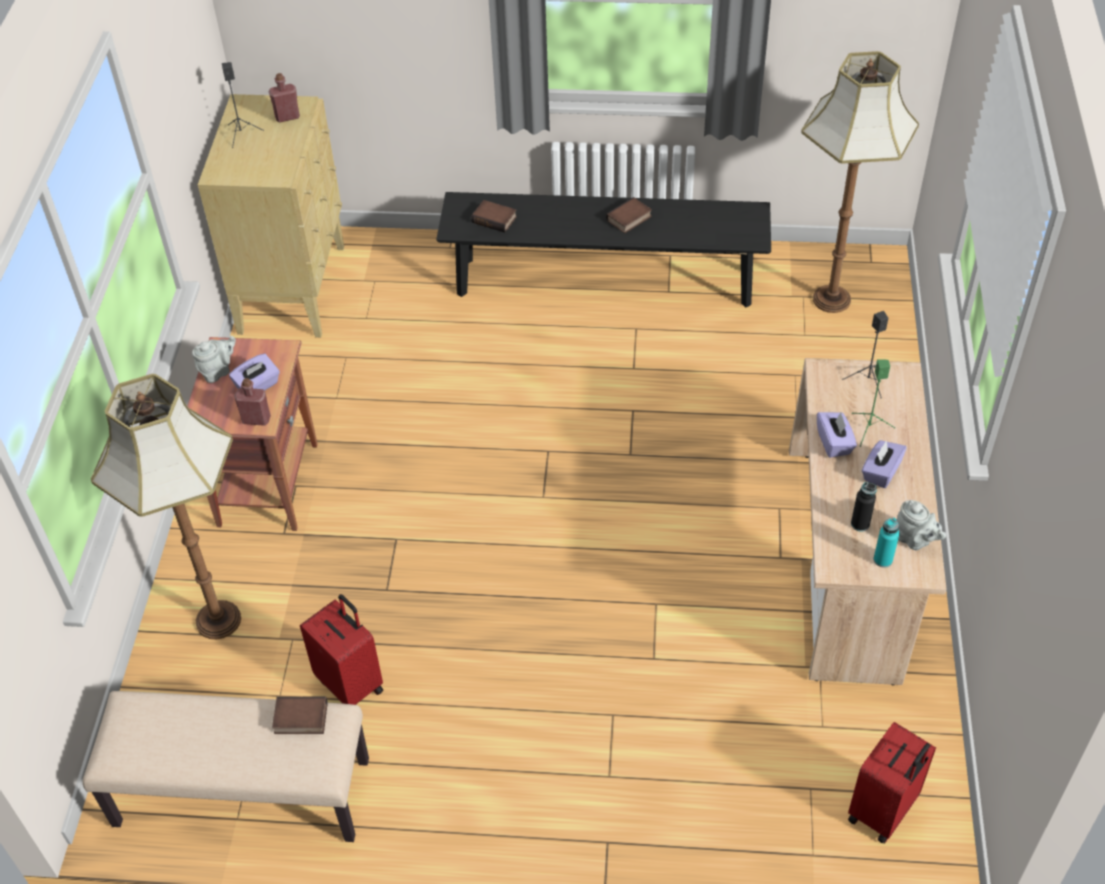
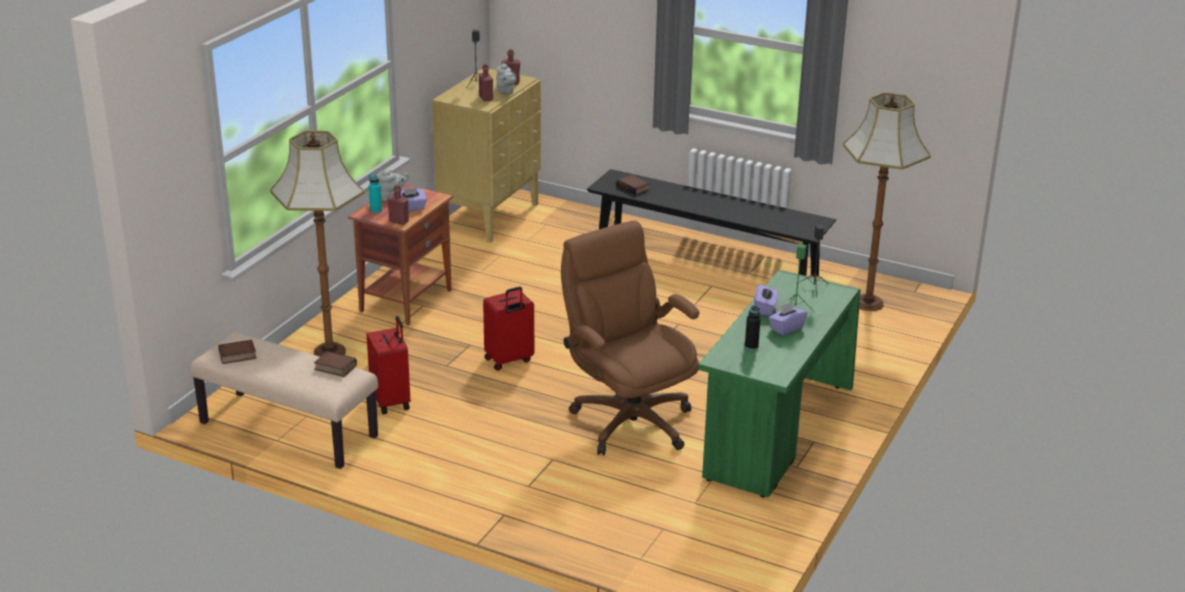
camera: 20 degrees right, 20 degrees down
book [606,197,652,233] -> book moved to [218,340,257,364]
beige desk [789,358,946,685] -> green desk [698,270,861,497]
red suitcase [848,722,936,844] -> red suitcase moved to [483,287,534,370]
turquoise bottle [873,518,900,568] -> turquoise bottle moved to [369,174,382,213]
grey teapot [897,500,946,550] -> grey teapot moved to [496,63,516,94]
none -> red bottle [479,64,493,101]
none -> brown office chair [561,220,699,455]

